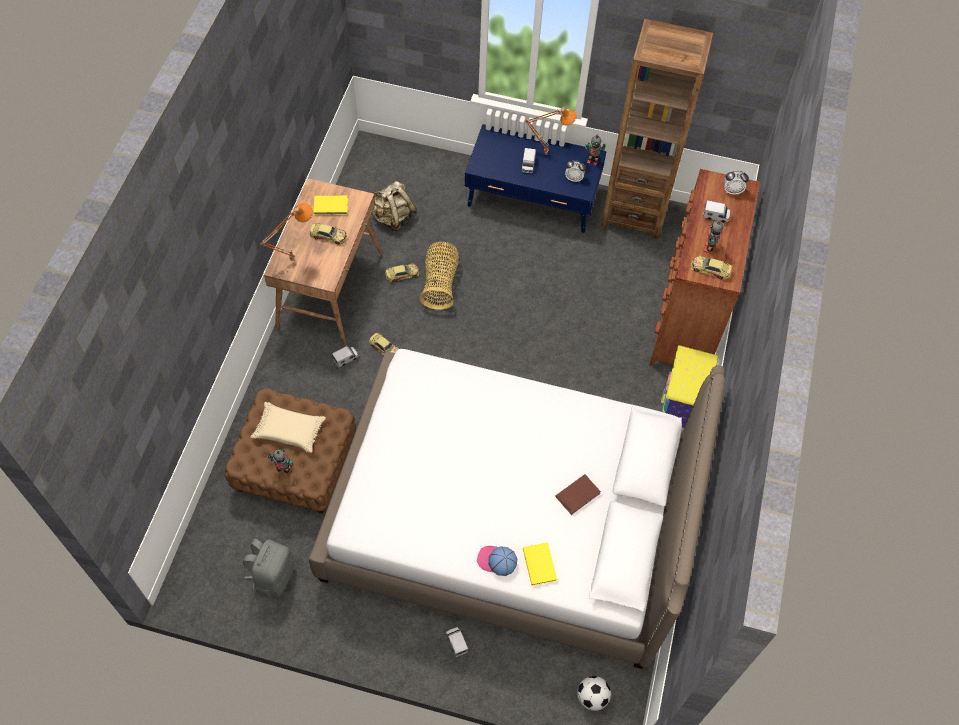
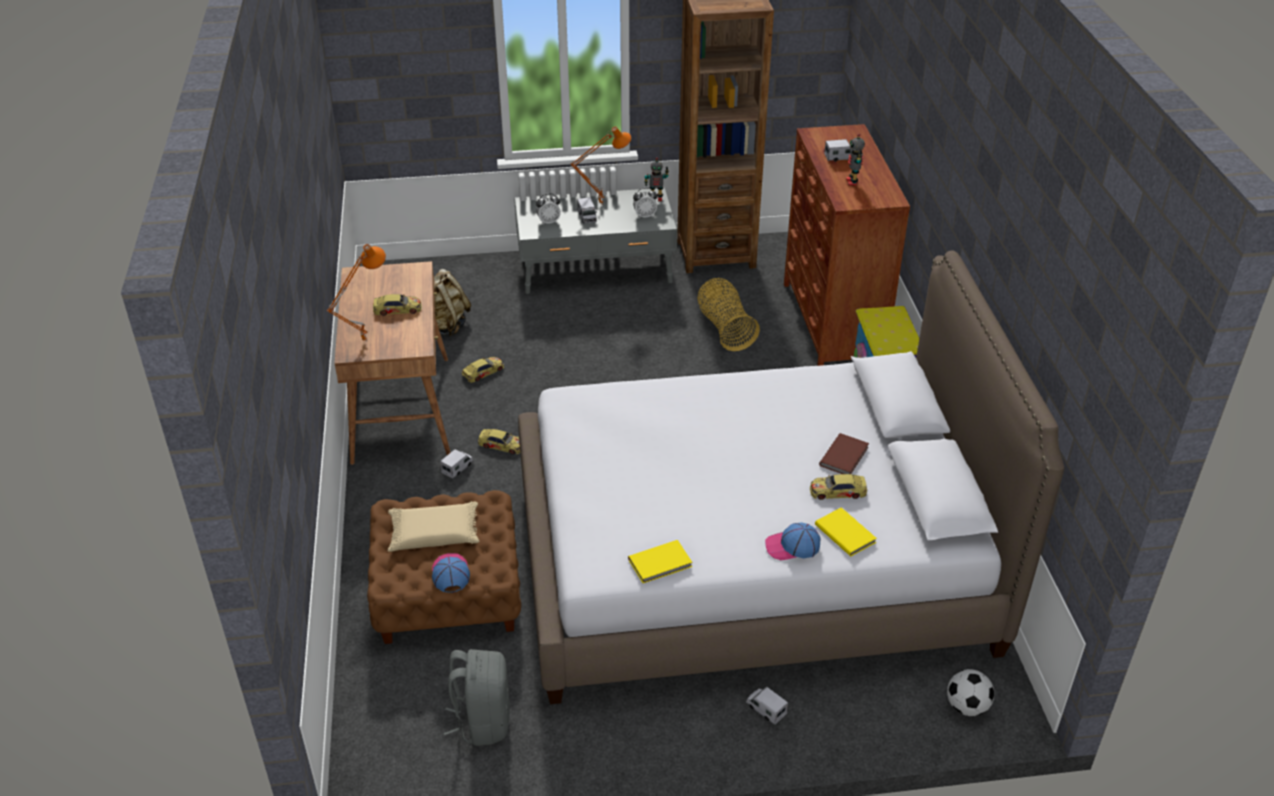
camera: 20 degrees left, 20 degrees down
toy robot [268,449,293,474] -> cap [432,553,470,593]
yellow book [314,196,348,215] -> yellow book moved to [628,540,693,583]
basket [419,242,459,310] -> basket moved to [697,278,760,351]
blue coffee table [465,124,606,233] -> grey coffee table [514,188,678,294]
toy car [691,256,732,280] -> toy car moved to [810,474,867,500]
alarm clock [724,171,749,194] -> alarm clock moved to [536,193,561,225]

